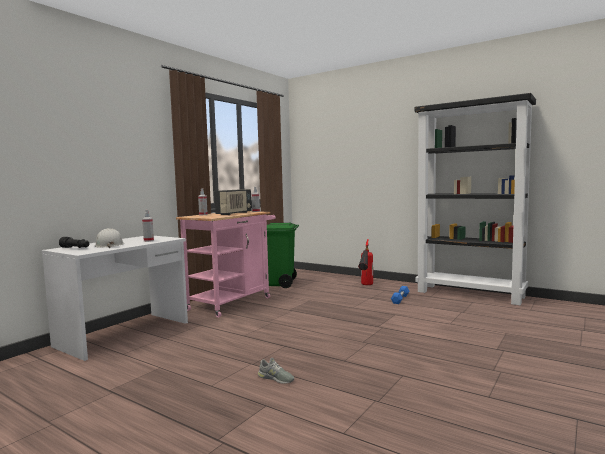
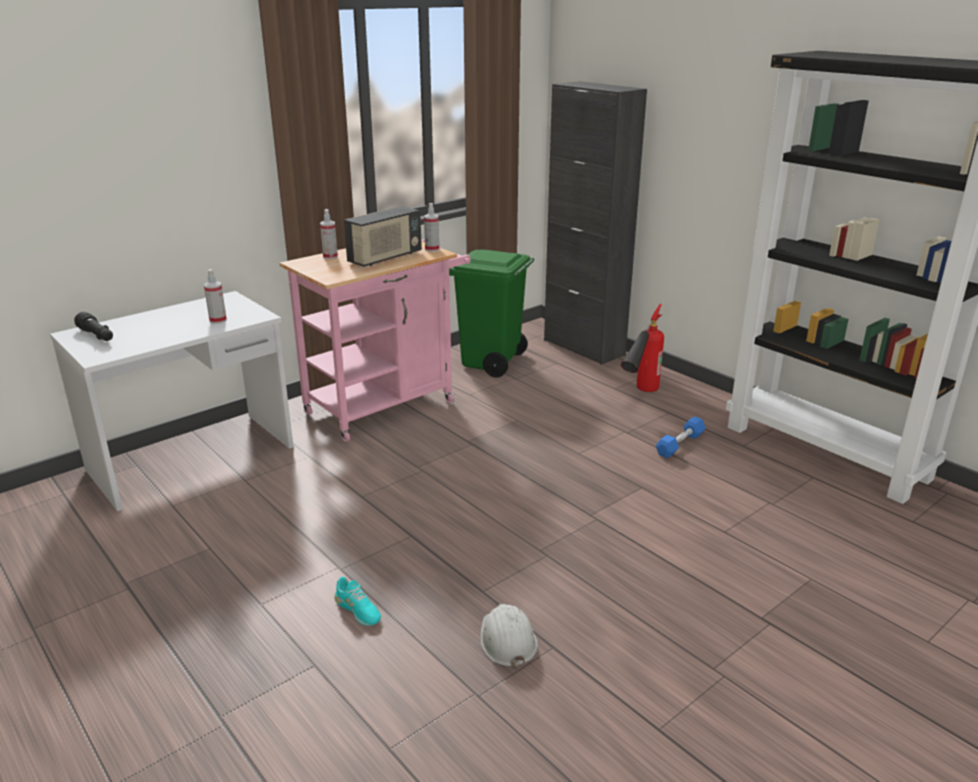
camera: 15 degrees right, 20 degrees up
white hard hat [95,228,124,248] -> white hard hat moved to [480,603,538,669]
grey shoe [258,358,294,384] -> turquoise shoe [334,577,381,626]
none -> black cabinet [544,81,647,365]

